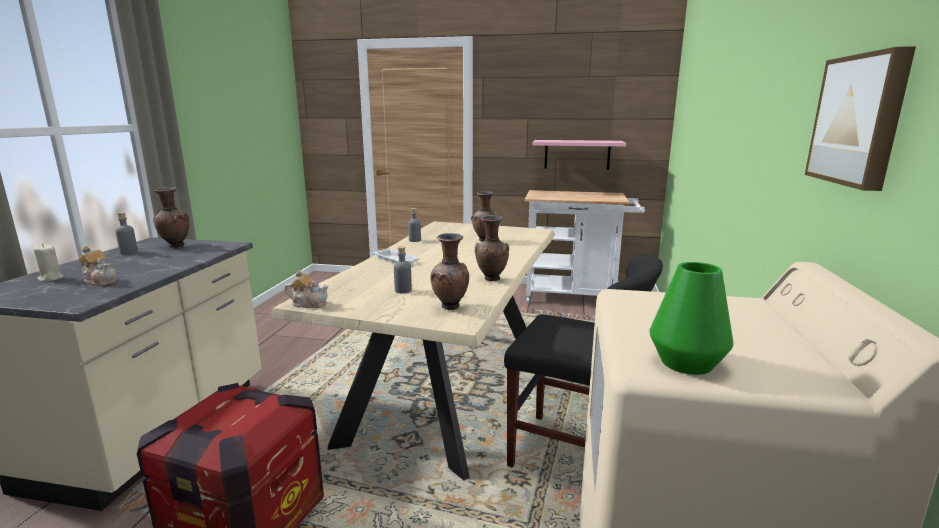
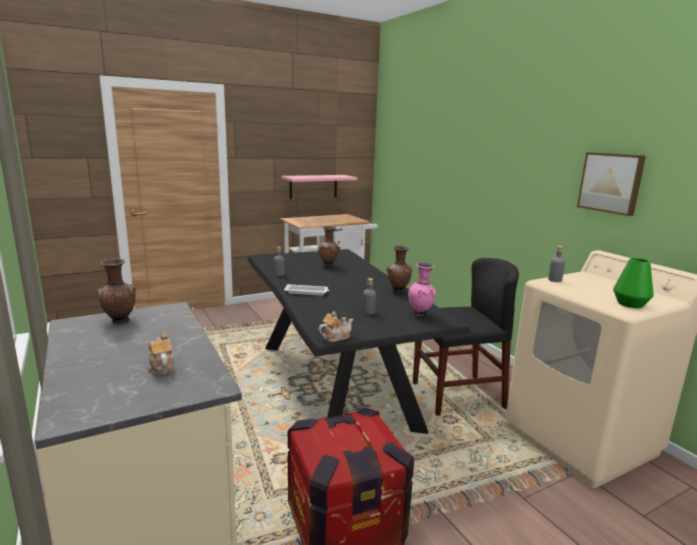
camera: 40 degrees left, 0 degrees up
beige candle [33,244,64,282] -> none
teapot [78,246,117,286] -> teapot turned 105 degrees counterclockwise [148,333,174,374]
grey bottle [115,212,138,255] -> grey bottle moved to [548,246,565,282]
beige dining table [269,221,555,481] -> black dining table [248,249,471,434]
brown vase [430,233,469,310] -> pink vase [408,262,436,317]

